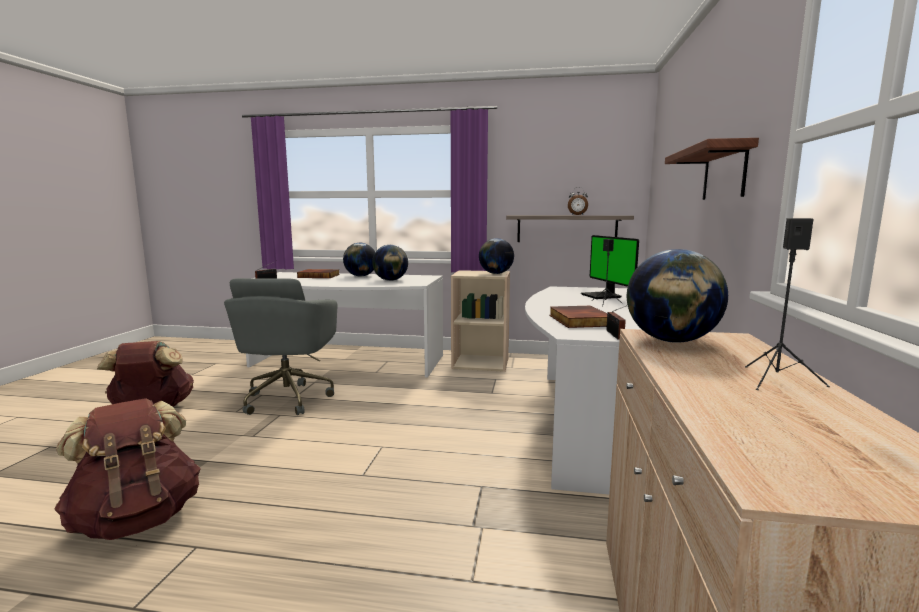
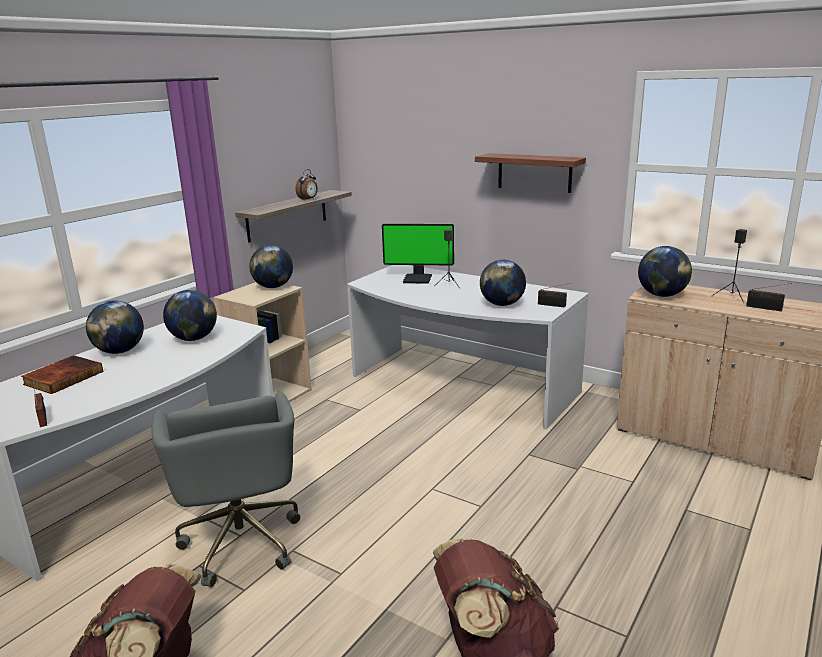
camera: 65 degrees left, 10 degrees up
grey office chair [224,278,337,415] -> grey office chair turned 45 degrees clockwise [151,392,300,587]
book [549,306,607,328] -> globe [480,260,526,306]
none -> radio [746,283,792,311]

